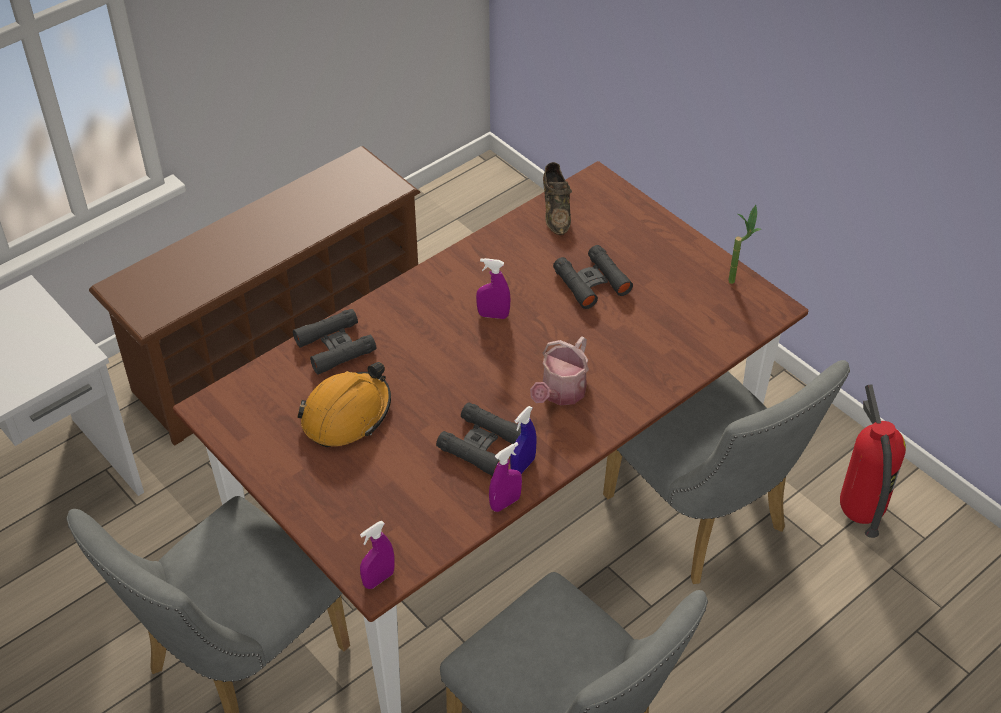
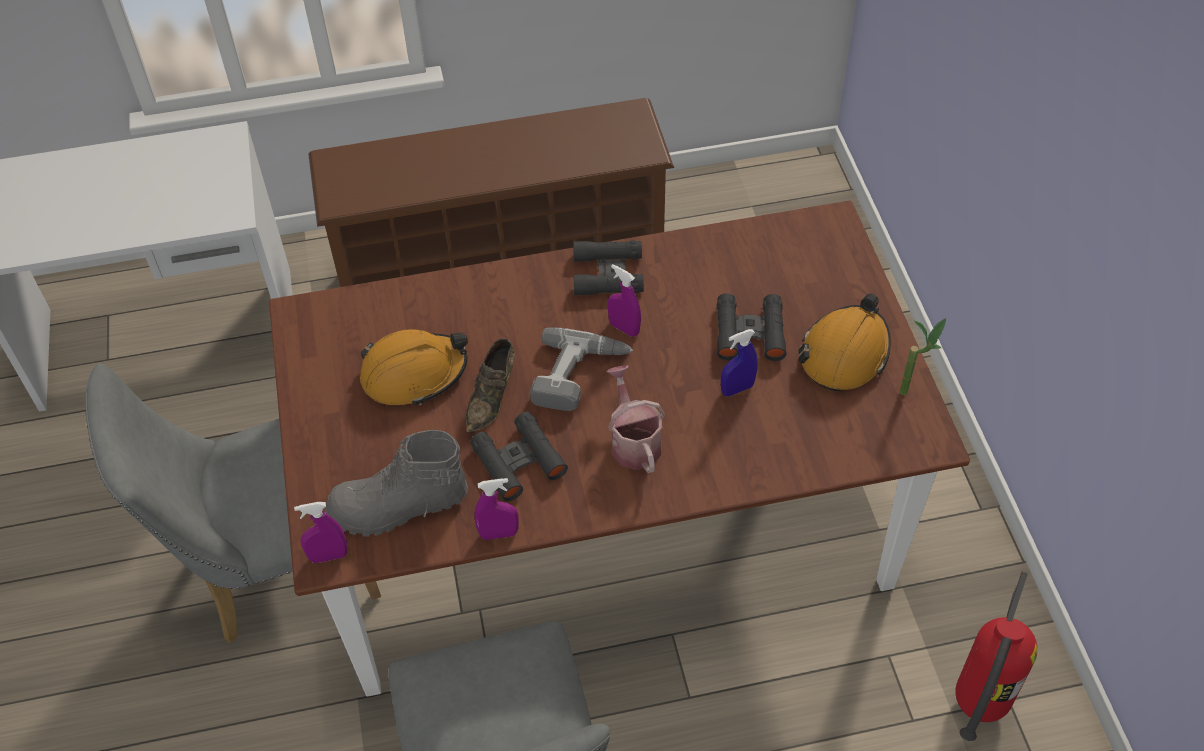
camera: 30 degrees right, 5 degrees up
black binoculars [293,309,376,375] -> black binoculars moved to [573,240,644,295]
blue spray bottle [510,406,537,474] -> blue spray bottle moved to [721,329,758,396]
watering can [530,336,589,405] -> watering can turned 105 degrees clockwise [606,365,665,473]
brown shoe [543,162,572,235] -> brown shoe moved to [466,338,515,433]
grey chair [603,360,850,584] -> none
none -> grey boot [325,430,468,536]
none -> power drill [530,327,633,411]
none -> orange hard hat [798,293,891,391]

